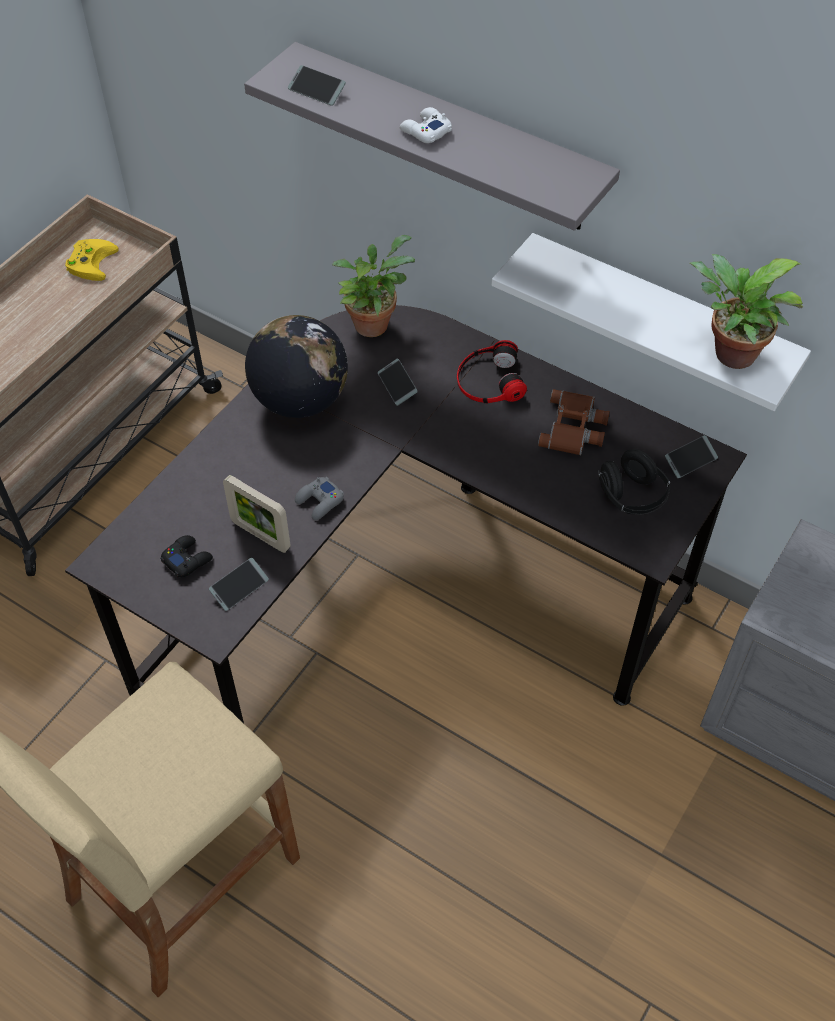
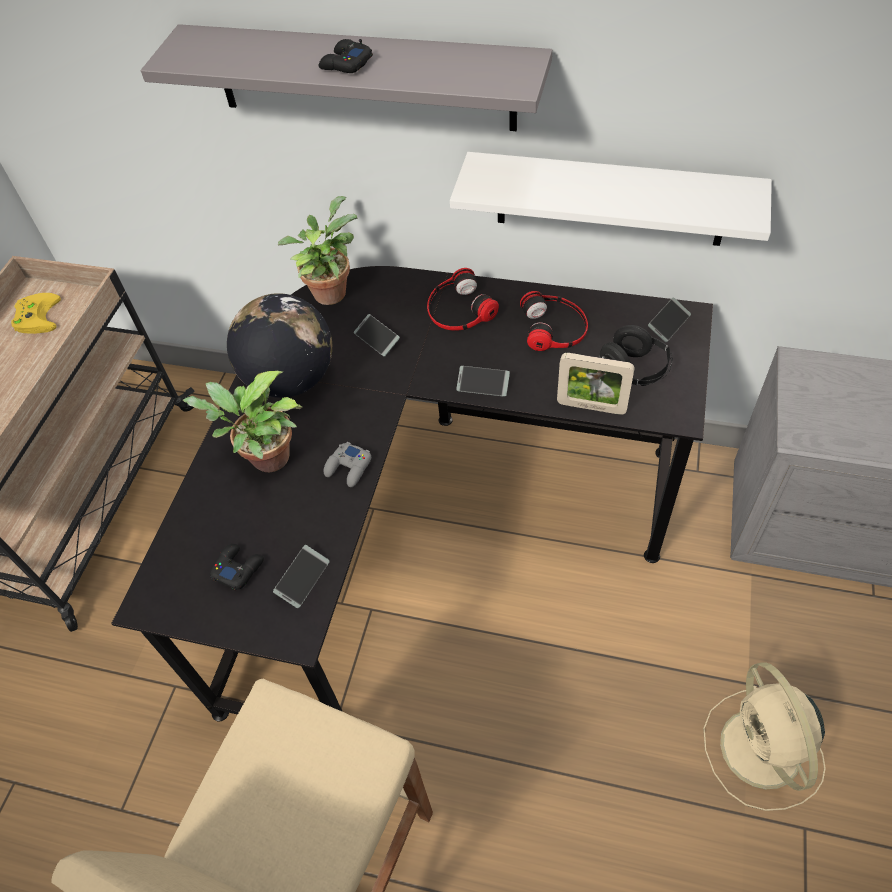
camera: 15 degrees left, 0 degrees up
picture frame [223,475,291,553] -> picture frame moved to [557,353,635,415]
phone [288,65,346,106] -> phone moved to [456,366,510,397]
white game controller [399,107,452,143] -> black game controller [319,39,373,73]
brown binoculars [538,389,610,455] -> headphones [520,291,588,351]
potted plant [690,254,803,369] -> potted plant moved to [183,371,302,472]
none -> beige fan [703,662,826,811]

